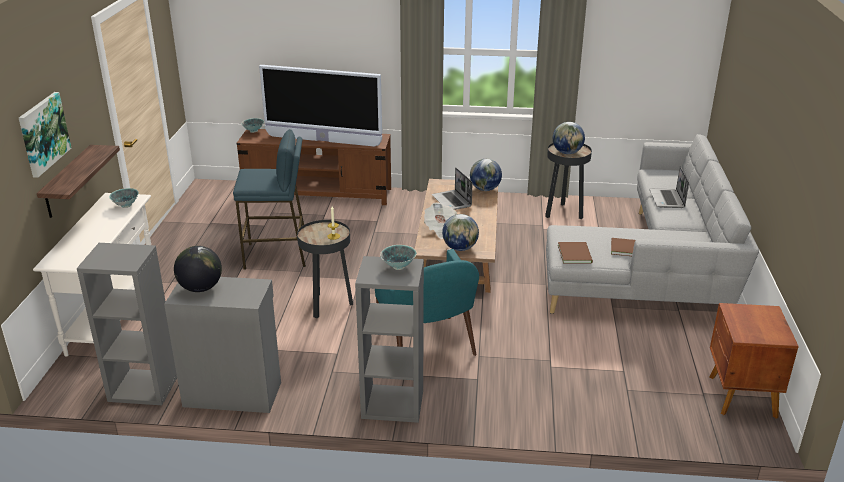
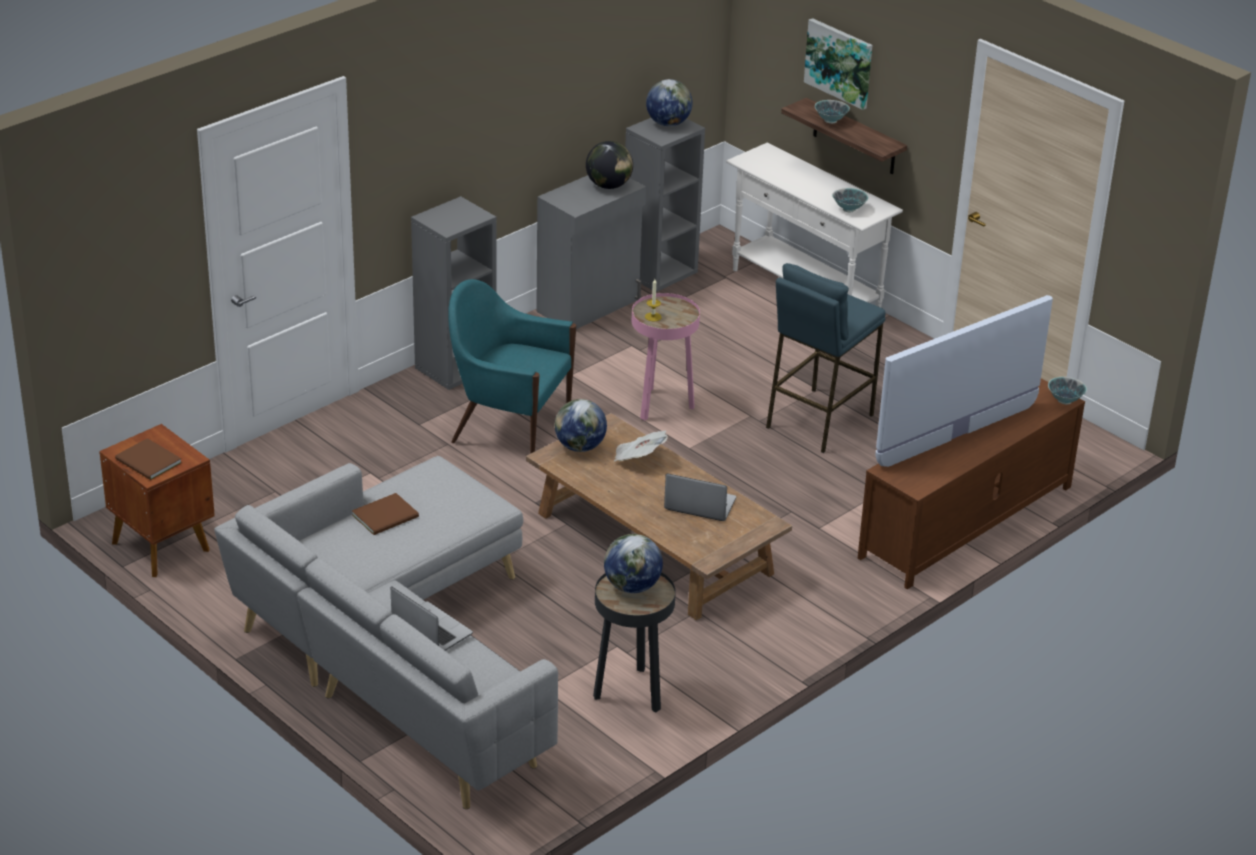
camera: 130 degrees right, 5 degrees up
black side table [297,220,353,318] -> pink side table [632,293,700,421]
bowl [380,245,417,270] -> bowl moved to [815,100,850,124]
globe [470,159,502,191] -> globe moved to [646,79,692,127]
brown book [558,242,593,264] -> brown book moved to [115,438,182,480]

